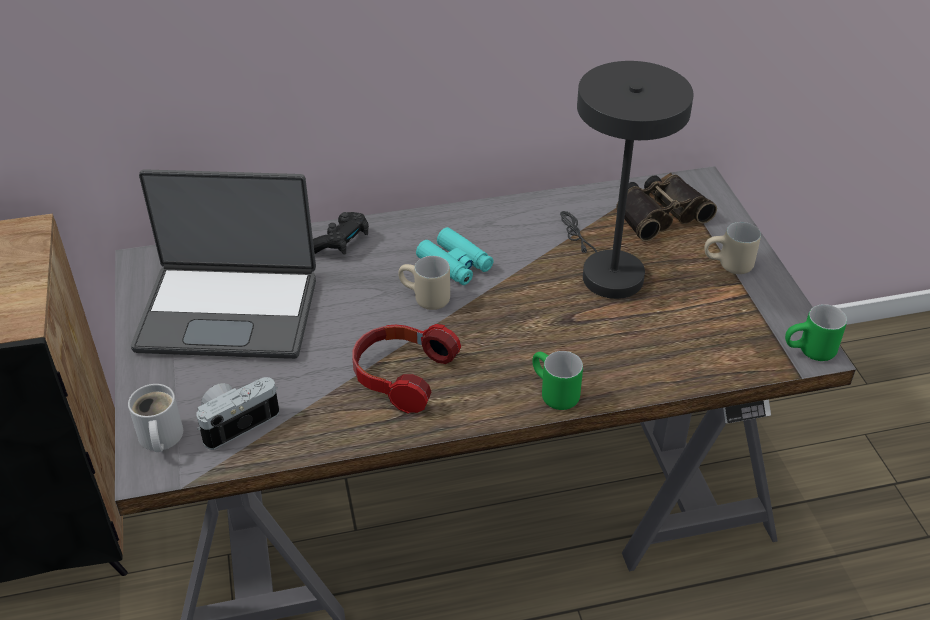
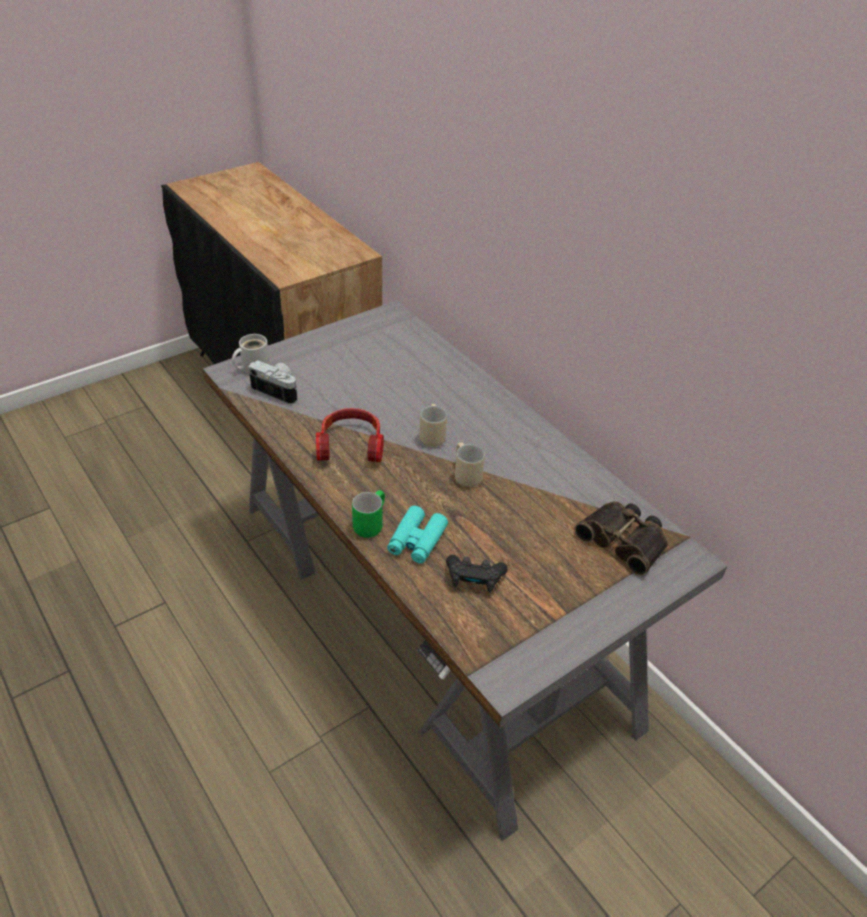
camera: 65 degrees right, 0 degrees up
laptop [131,169,316,359] -> none
black game controller [313,212,369,254] -> black game controller moved to [446,555,508,593]
turquoise binoculars [416,227,493,285] -> turquoise binoculars moved to [387,506,448,564]
grey table lamp [560,61,694,299] -> none
beige mug [704,222,761,274] -> beige mug moved to [455,442,485,487]
green mug [785,304,847,361] -> none

